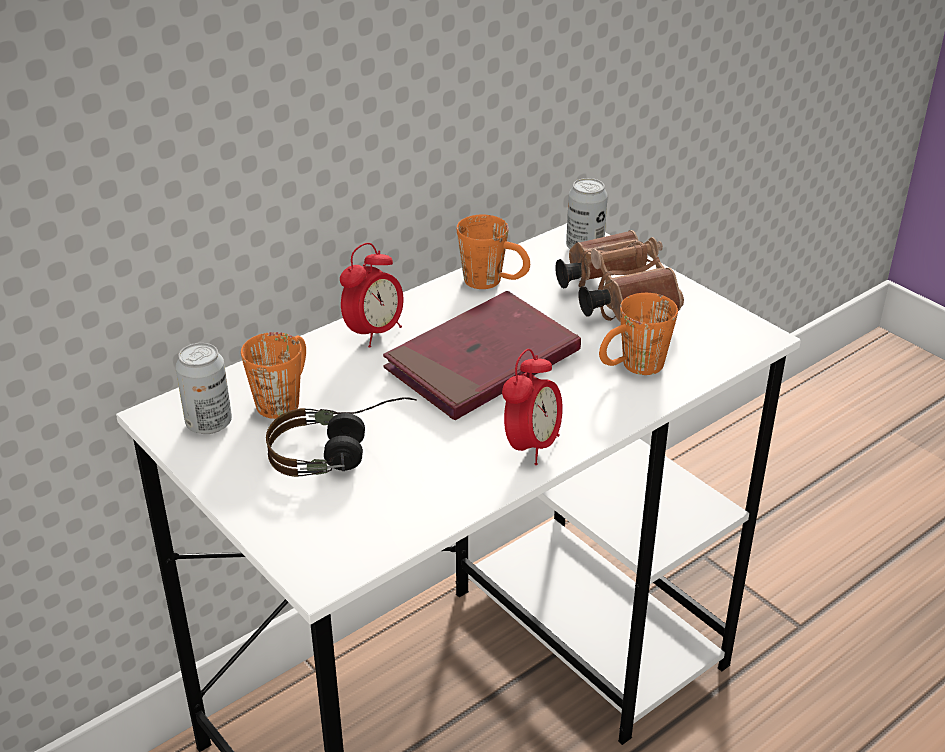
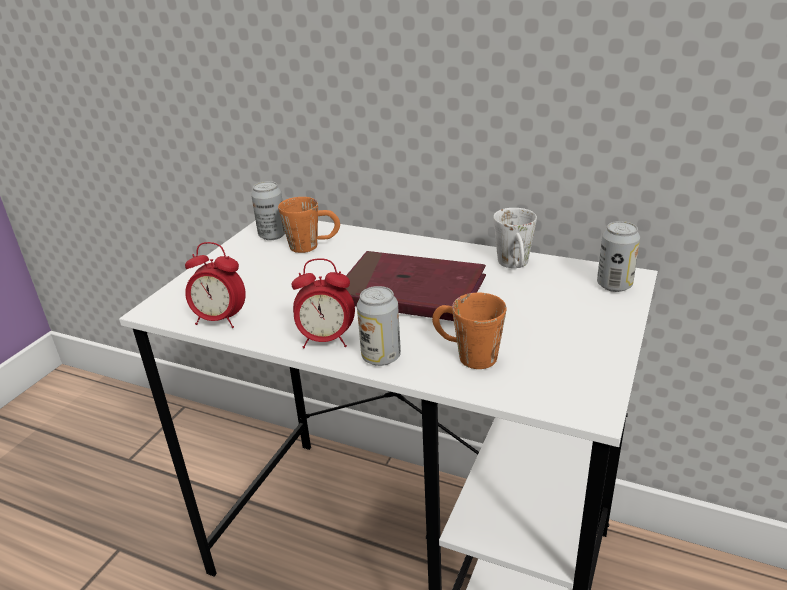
camera: 65 degrees right, 5 degrees down
headphones [266,397,417,477] -> none
alarm clock [340,243,403,348] -> alarm clock moved to [185,242,246,328]
orange mug [457,215,530,289] -> white mug [493,208,537,268]
brown binoculars [555,230,684,322] -> none
none -> can [357,286,401,366]

